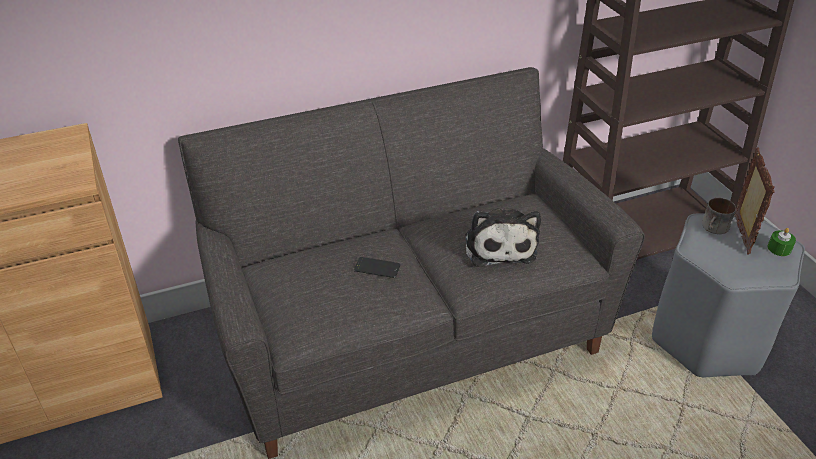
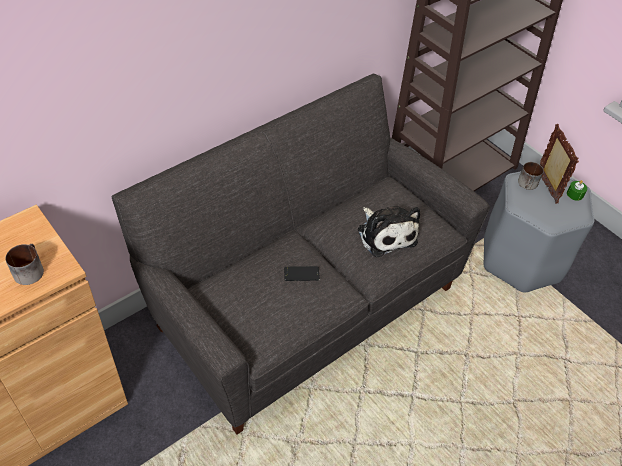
camera: 20 degrees left, 10 degrees up
none -> mug [5,244,44,285]

